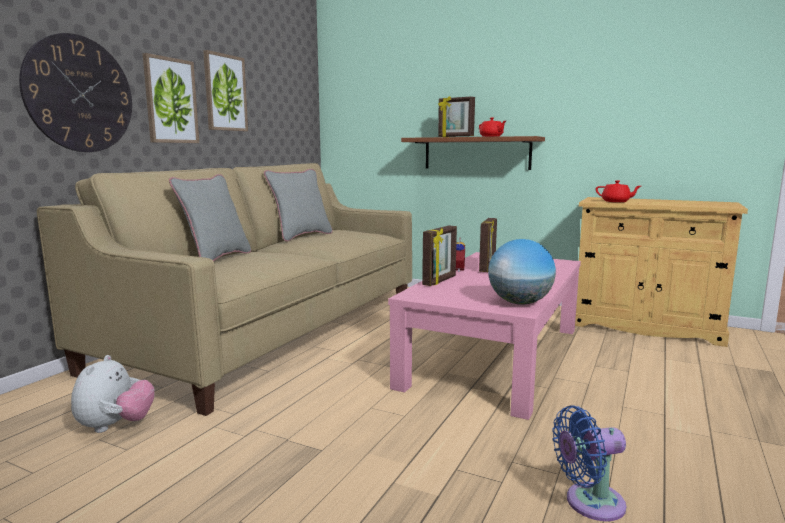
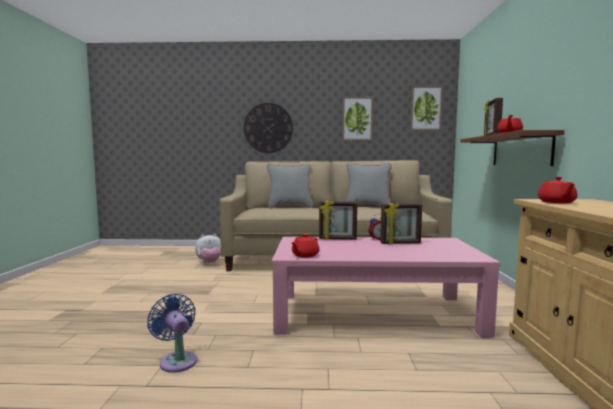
camera: 65 degrees right, 5 degrees down
picture [143,53,199,143] -> picture moved to [410,86,443,130]
globe [488,239,556,305] -> red teapot [292,234,320,257]

